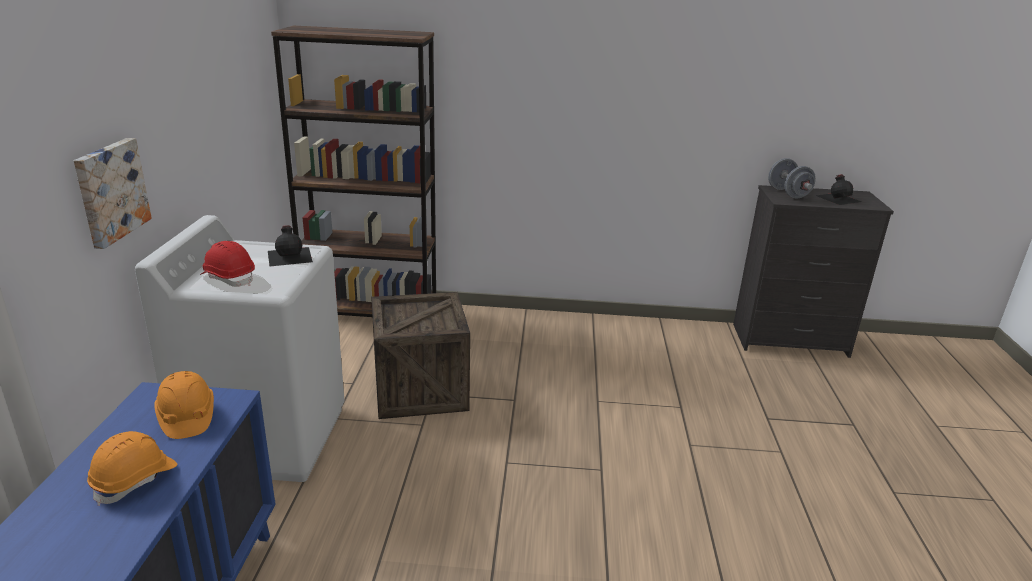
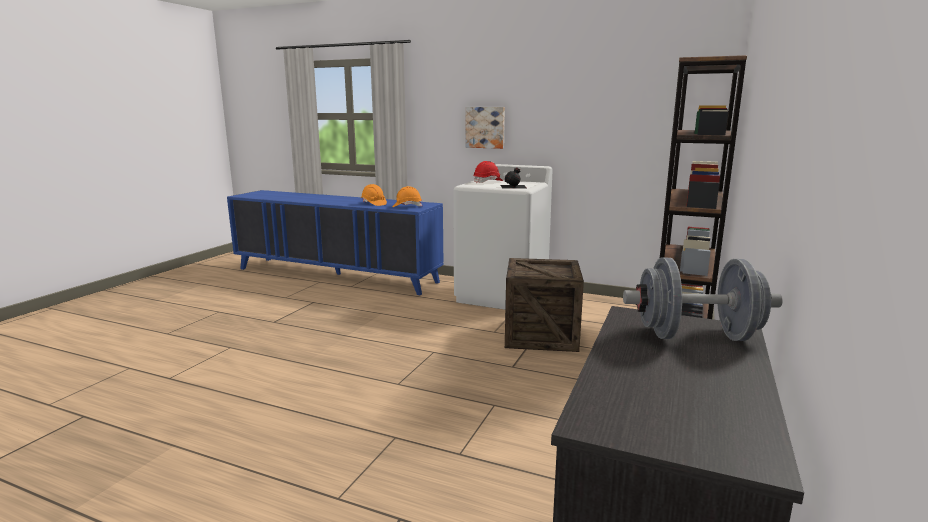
camera: 110 degrees right, 10 degrees down
black bottle [816,174,861,205] -> none

